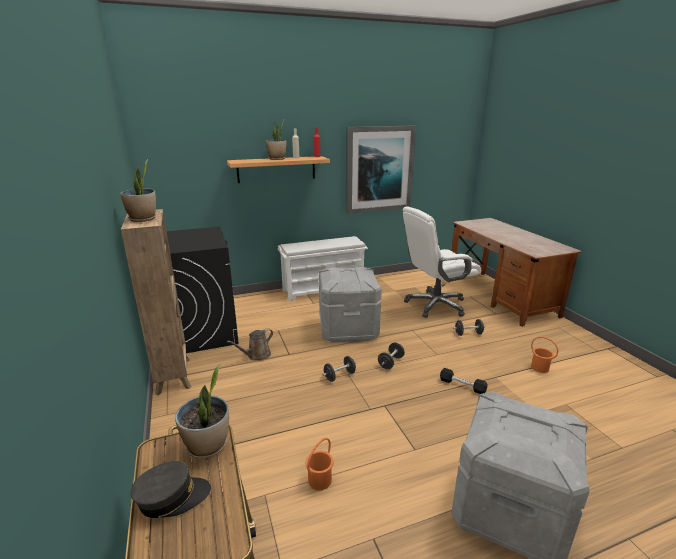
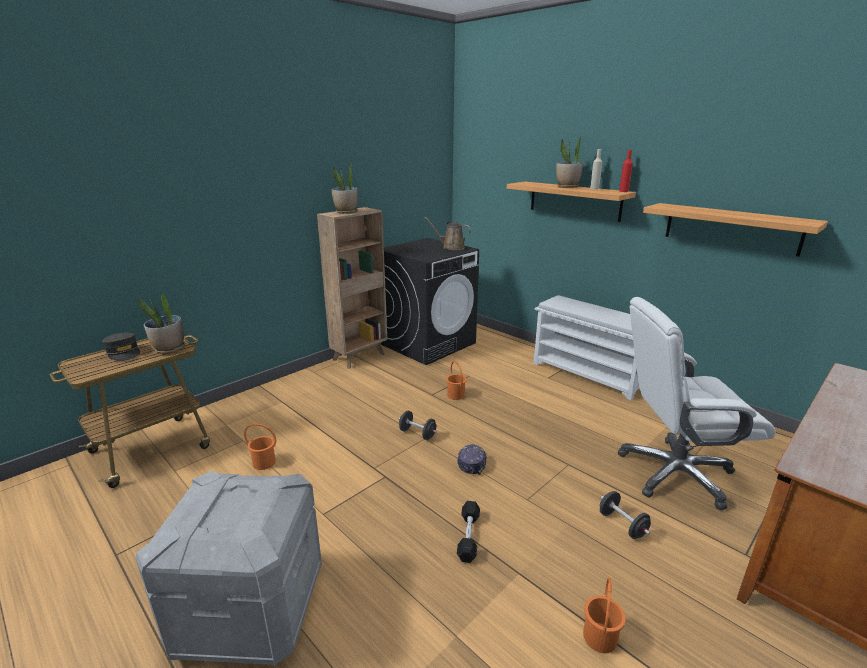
camera: 65 degrees right, 0 degrees up
brown watering can [227,328,273,361] -> brown watering can moved to [425,217,471,250]
grey storage box [319,266,382,343] -> none
picture [346,126,416,214] -> shelf [643,203,828,257]
black dumbbell [378,342,405,369] -> cap [457,444,487,475]
white office chair [403,206,481,318] -> white office chair turned 45 degrees counterclockwise [618,297,776,510]
none -> orange bucket [446,361,467,400]

